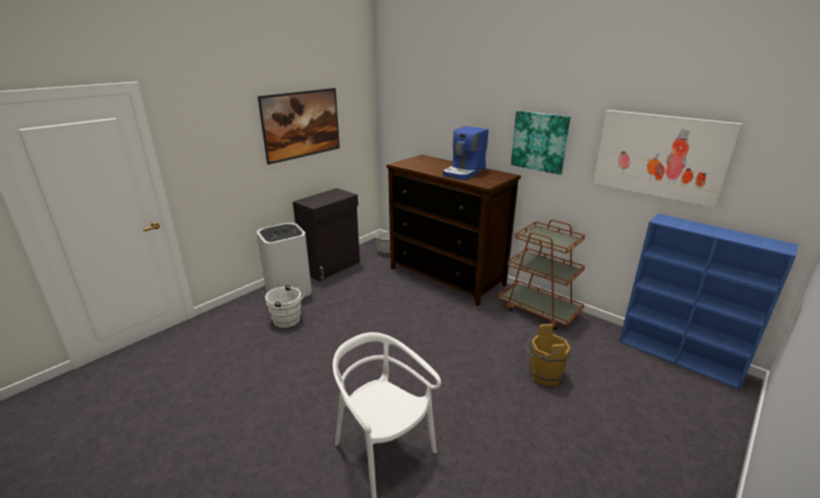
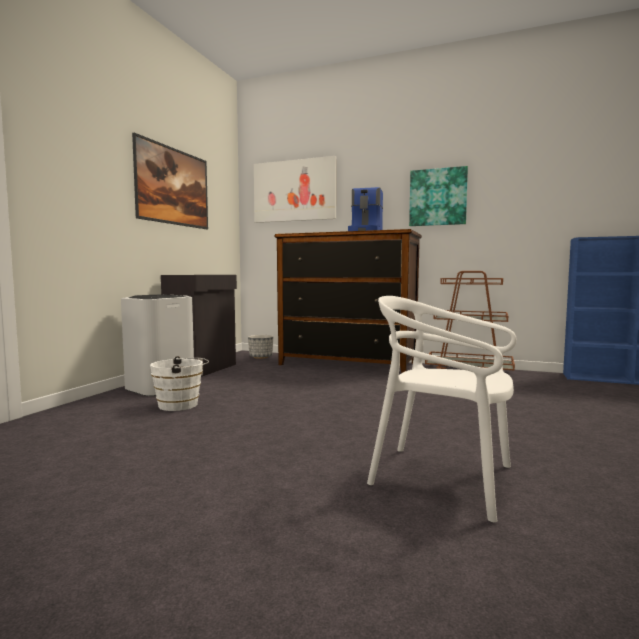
camera: 20 degrees left, 20 degrees down
brown bucket [526,324,571,386] -> none
picture [593,110,742,208] -> picture moved to [254,156,336,223]

